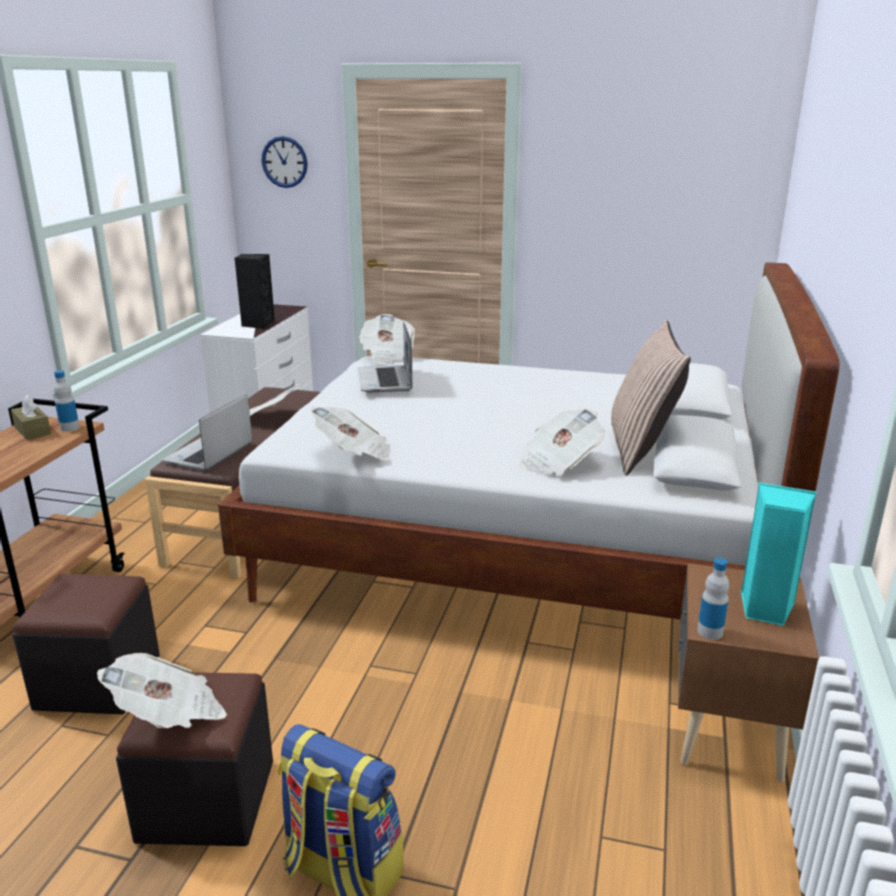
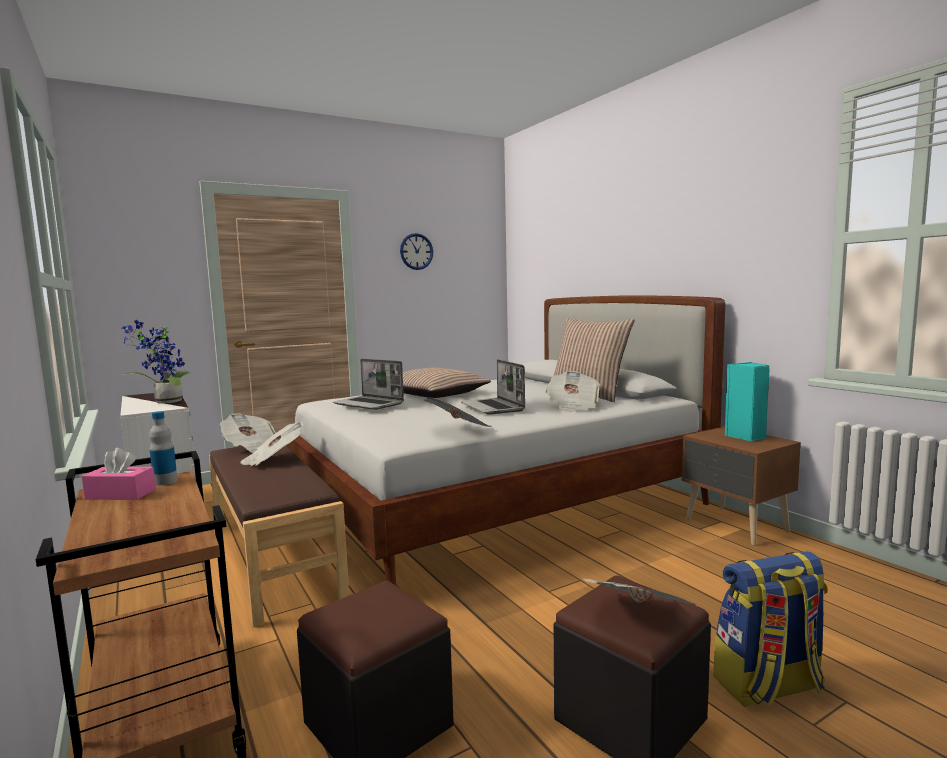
camera: 45 degrees left, 15 degrees down
brown tissue box [11,395,51,440] -> pink tissue box [82,448,156,500]
laptop [162,394,252,471] -> laptop moved to [461,359,525,415]
black speaker [235,254,275,329] -> potted plant [122,320,191,403]
wall clock [261,136,308,188] -> wall clock moved to [400,233,433,270]
newspaper [358,314,415,364] -> newspaper moved to [220,413,276,453]
bottle [697,558,729,640] -> none
none -> pillow [403,368,491,398]

